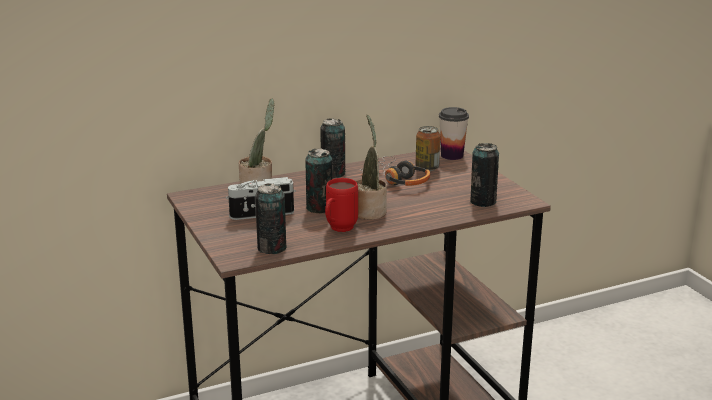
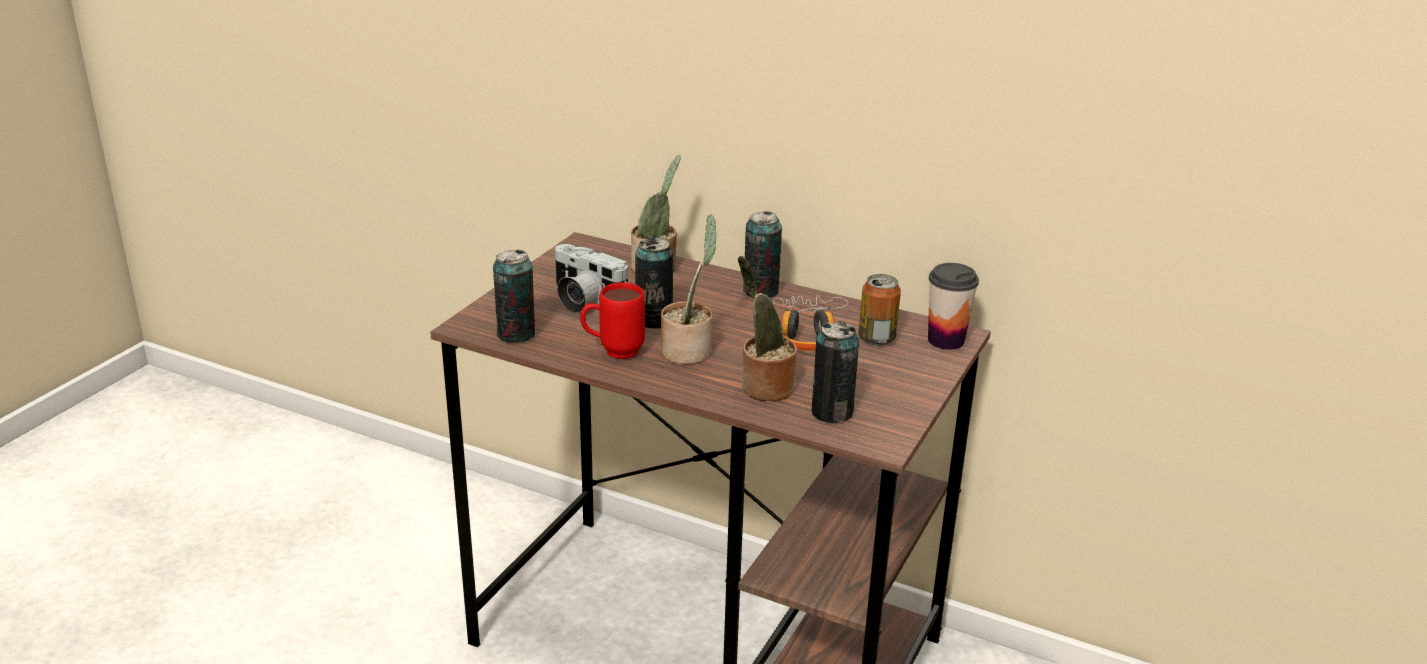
camera: 50 degrees right, 5 degrees up
none -> potted plant [738,256,797,401]

